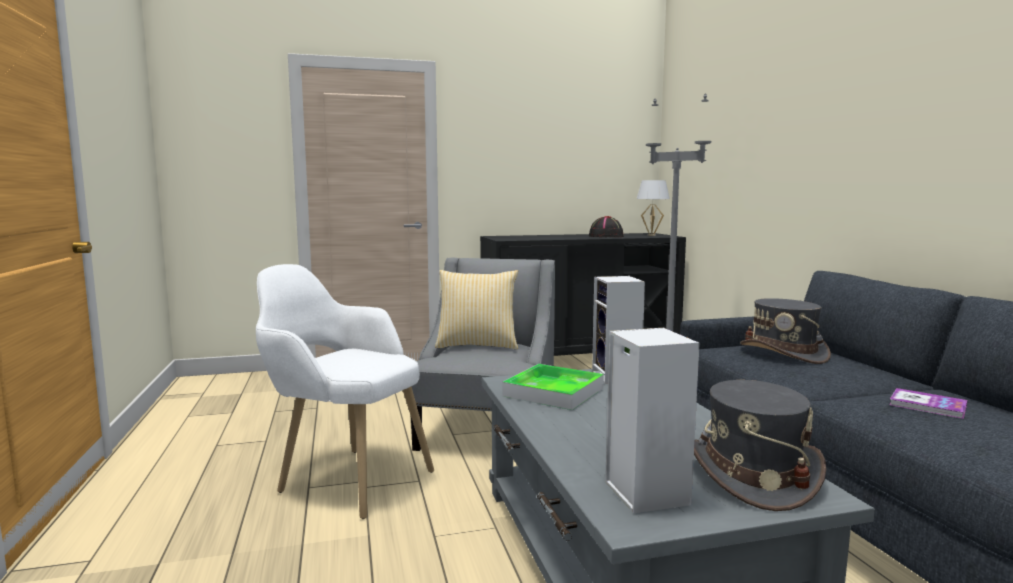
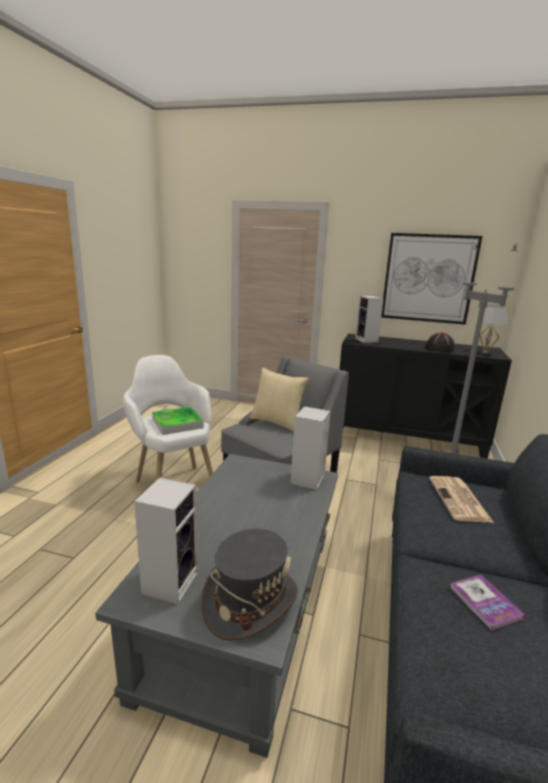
camera: 30 degrees right, 10 degrees up
tray [503,364,604,410] -> tray moved to [152,407,204,435]
grey hat [740,298,831,364] -> newspaper [429,476,494,523]
none -> speaker [355,296,384,343]
none -> picture [381,233,482,325]

